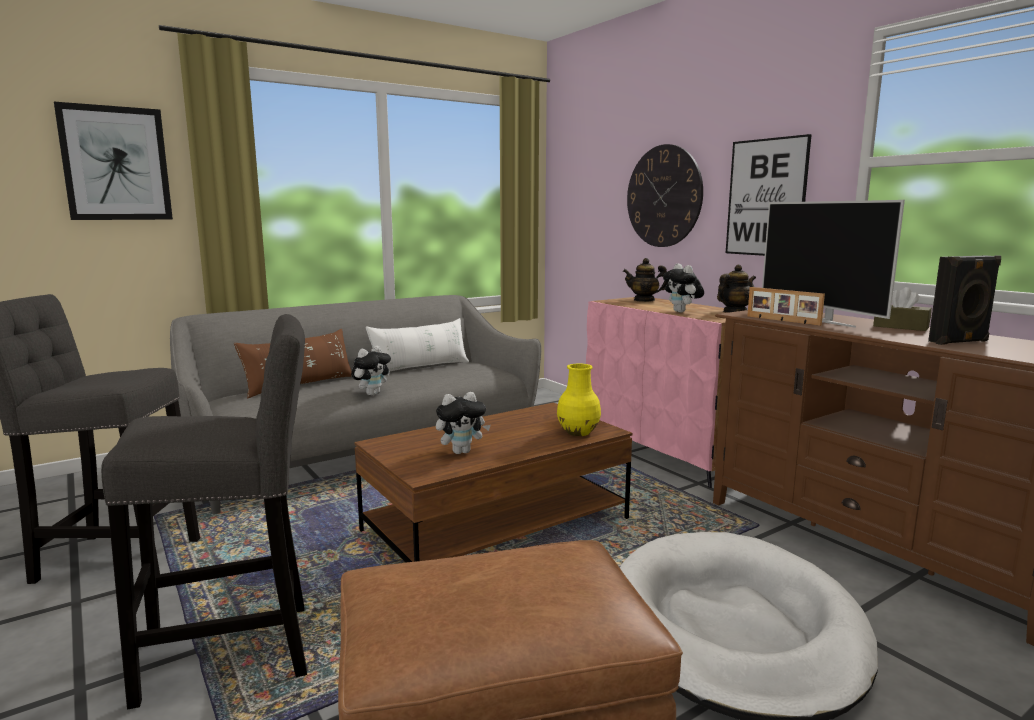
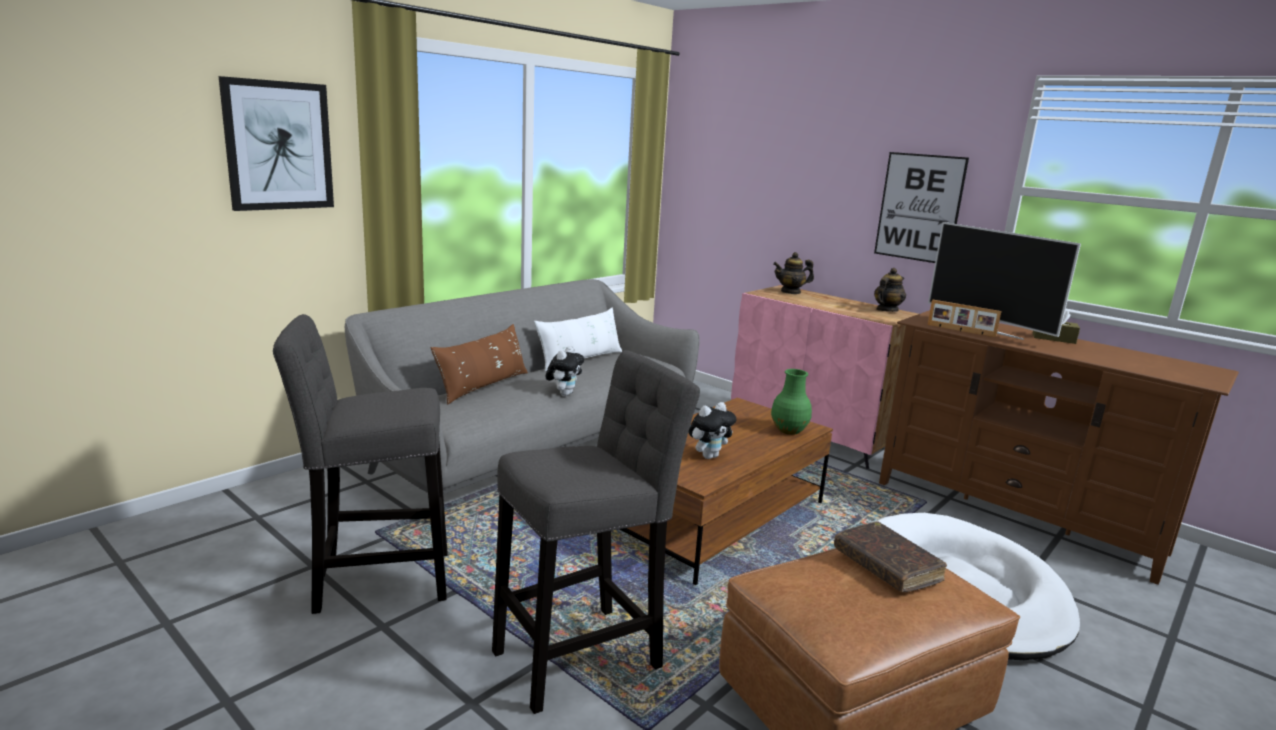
camera: 15 degrees left, 5 degrees up
yellow vase [557,363,601,436] -> green vase [771,369,812,435]
wall clock [627,144,703,247] -> none
plush toy [663,264,704,313] -> none
black speaker [928,255,1001,345] -> none
none -> brown book [834,521,947,592]

